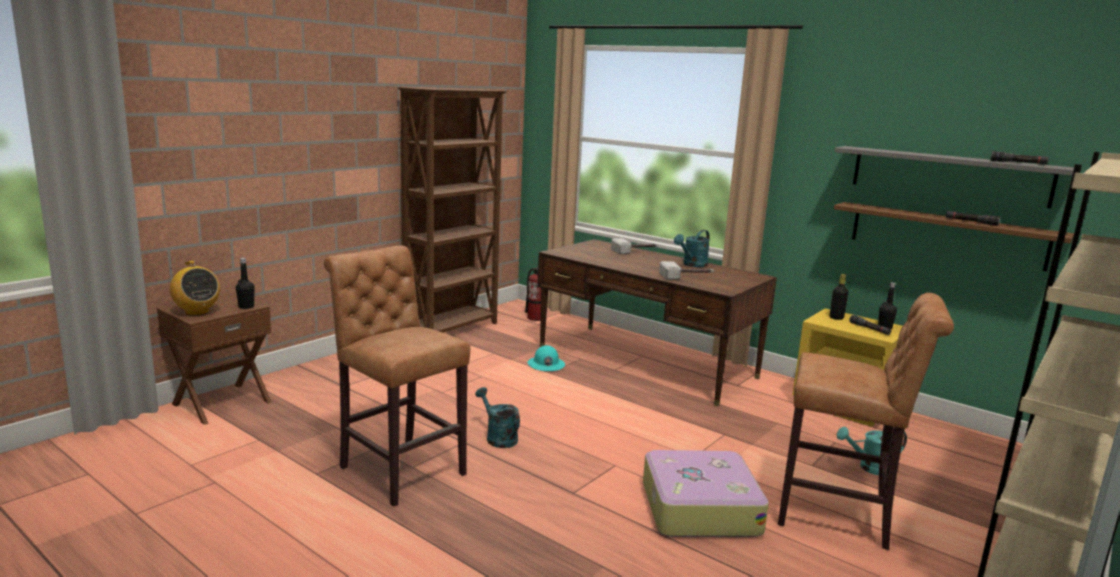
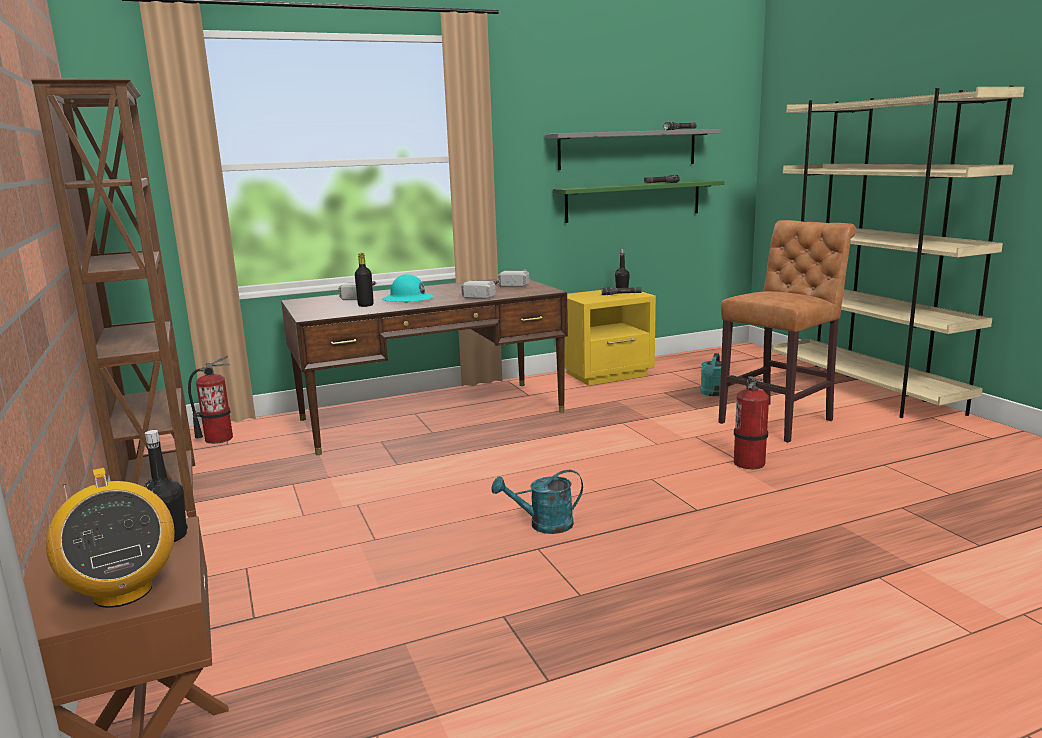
camera: 60 degrees left, 0 degrees up
radio [170,261,220,316] -> radio turned 75 degrees clockwise [46,468,175,608]
brown stool [324,245,470,507] -> none
turquoise hard hat [527,345,565,371] -> turquoise hard hat moved to [383,274,434,303]
suitcase [643,450,769,537] -> fire extinguisher [734,376,769,469]
turquoise watering can [674,230,710,267] -> none
black bottle [830,274,849,320] -> black bottle moved to [355,253,374,307]
brown shelf [834,202,1074,272] -> green shelf [553,180,725,223]
none -> hammer [498,270,530,287]

